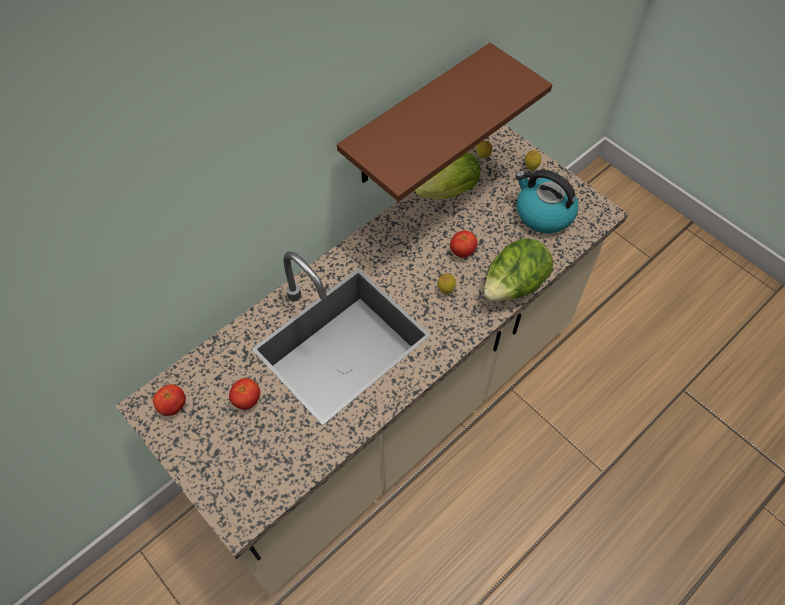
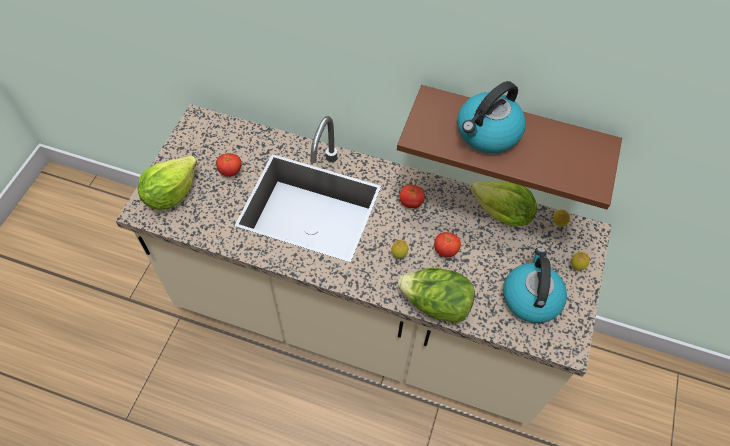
camera: 60 degrees right, 0 degrees up
tomato [153,384,186,416] -> tomato moved to [399,184,425,208]
none -> lettuce [137,156,197,210]
none -> kettle [457,81,526,153]

